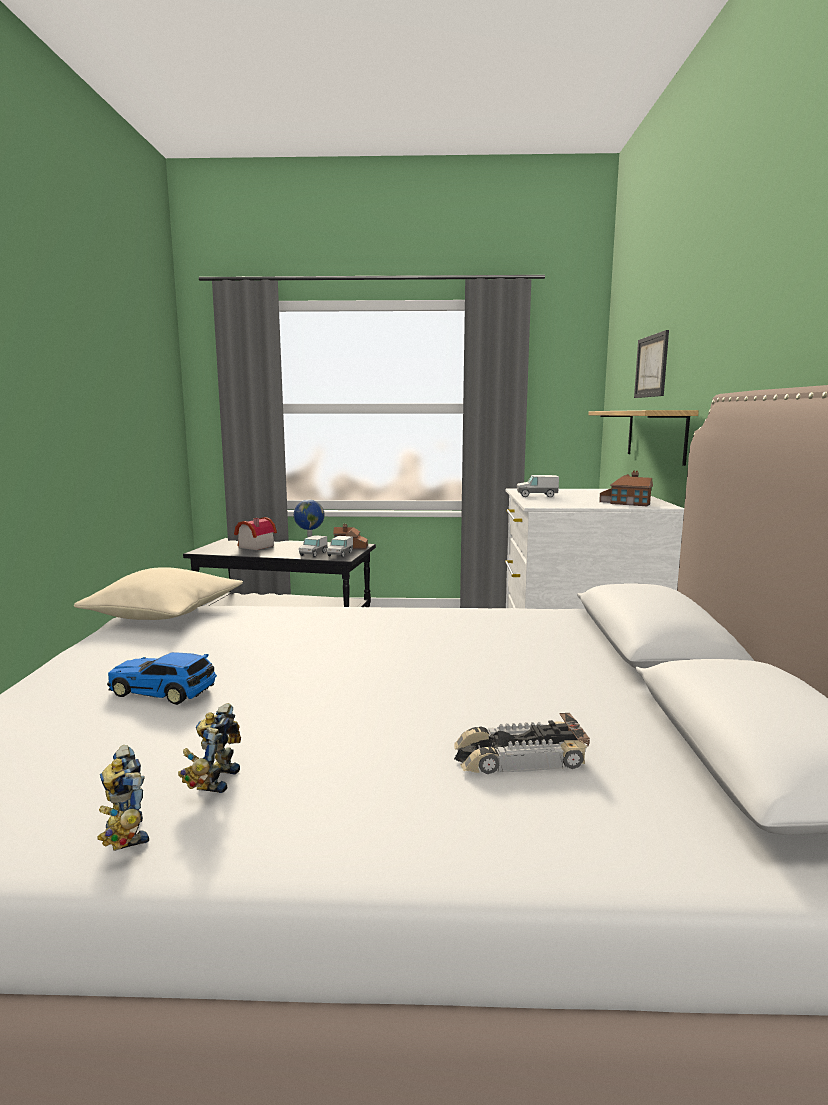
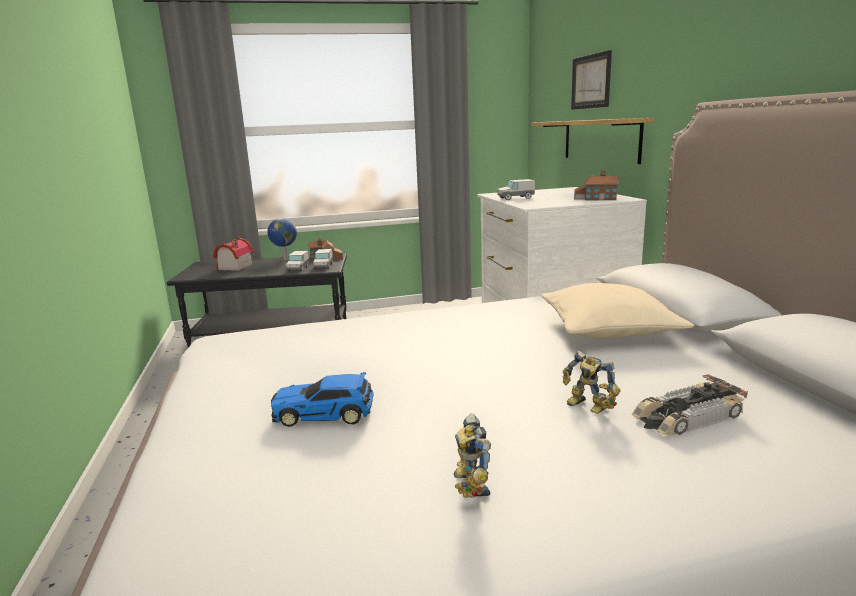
camera: 15 degrees left, 5 degrees up
beige pillow [74,567,243,620] -> beige pillow moved to [541,283,695,339]
toy robot [97,745,149,851] -> toy robot moved to [563,351,621,414]

